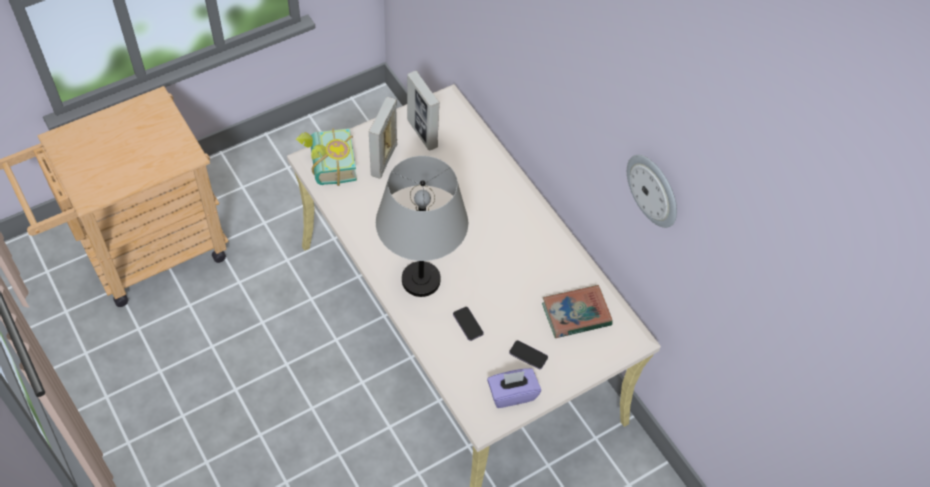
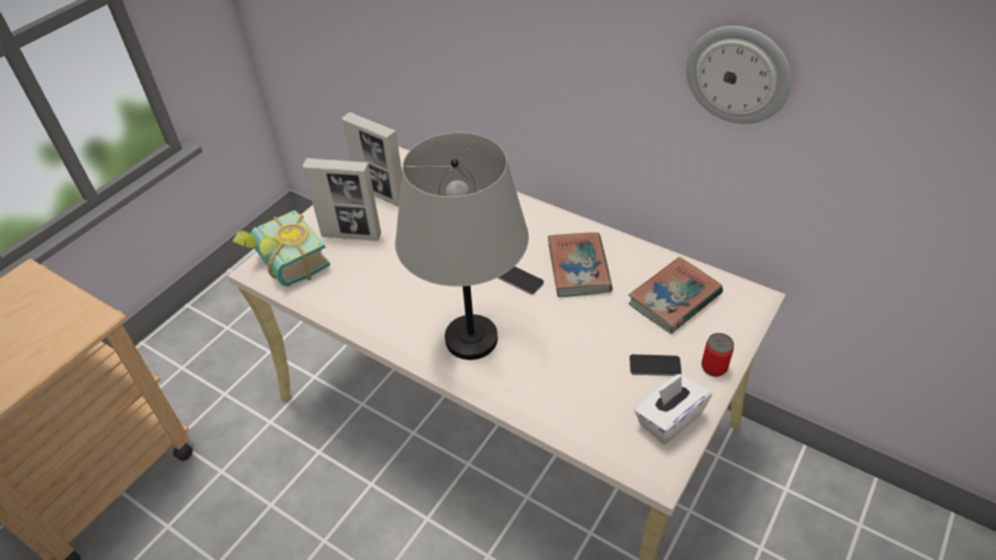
camera: 20 degrees left, 10 degrees down
picture frame [369,97,397,179] -> picture frame turned 75 degrees counterclockwise [303,158,381,241]
phone [453,307,484,341] -> phone moved to [498,266,544,294]
purple tissue box [487,368,541,408] -> white tissue box [634,374,712,444]
none -> book [548,232,613,297]
none -> can [701,333,734,377]

